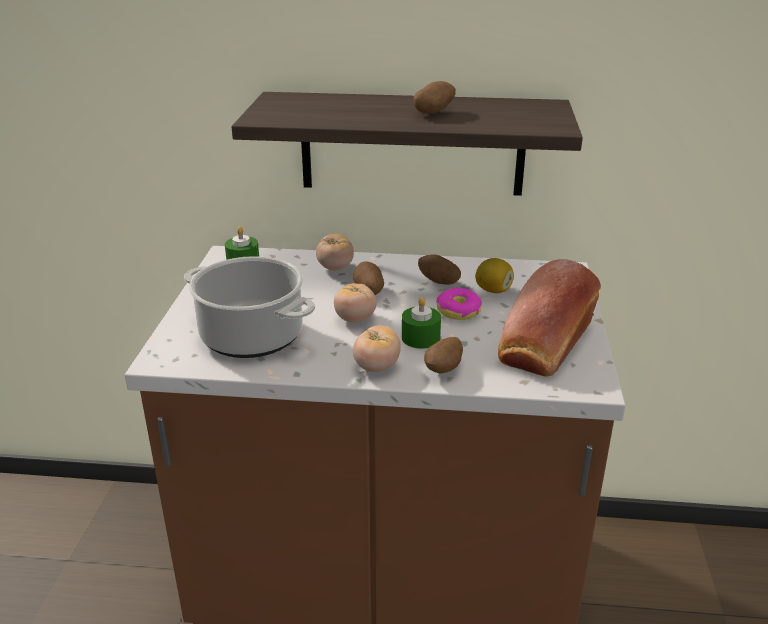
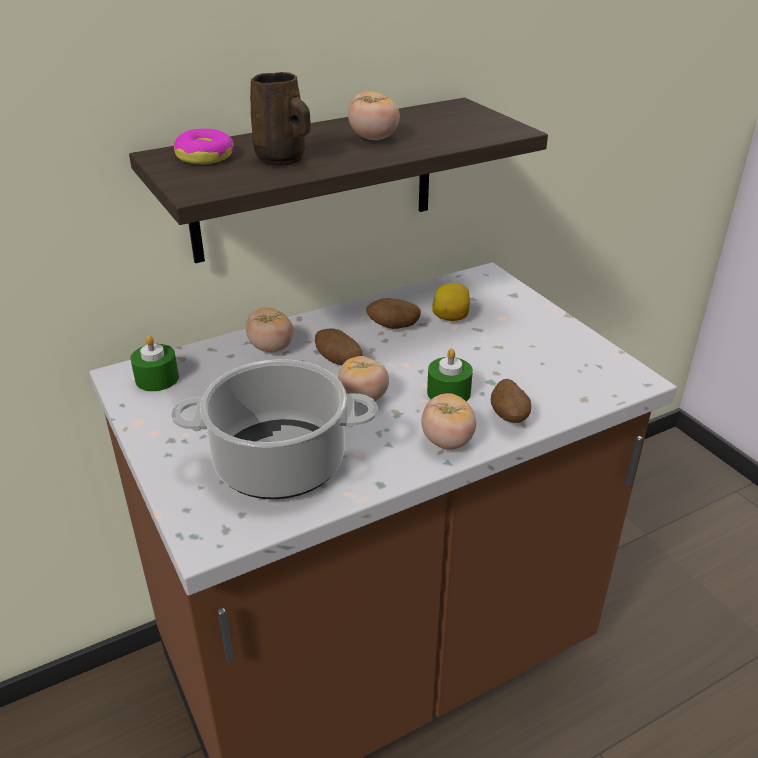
camera: 35 degrees left, 5 degrees up
potato [414,81,456,114] -> tomato [348,91,400,140]
donut [436,288,482,320] -> donut moved to [174,129,234,164]
bread [498,259,601,377] -> none
none -> brown mug [250,72,311,166]

